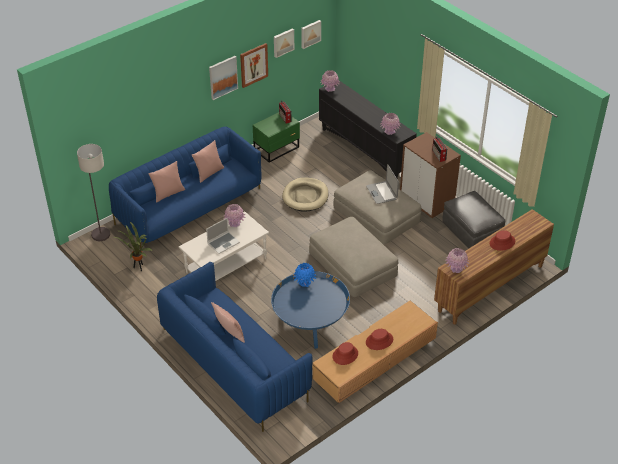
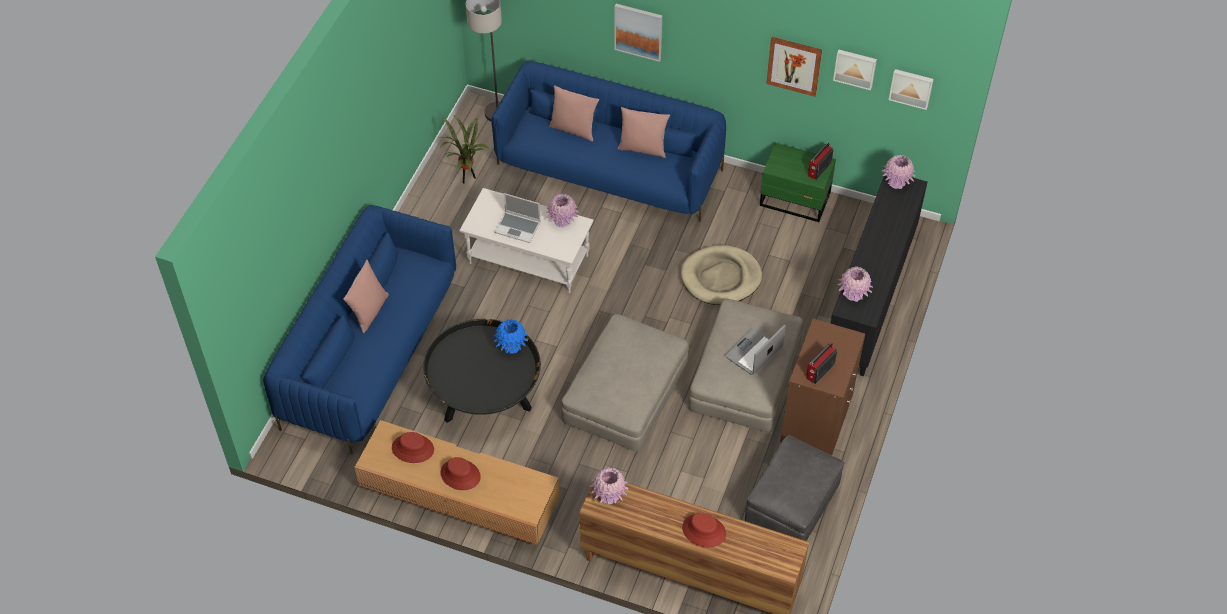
camera: 60 degrees right, 10 degrees up
picture [209,56,238,100] -> picture moved to [615,4,662,62]
blue coffee table [271,271,350,349] -> black coffee table [423,319,541,423]

